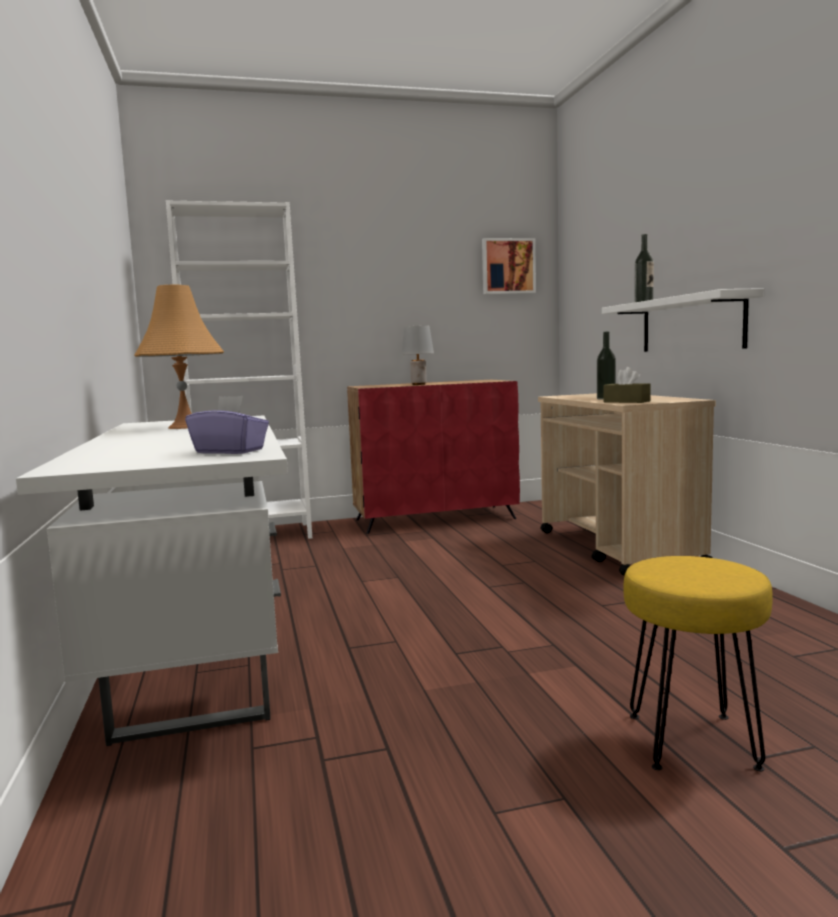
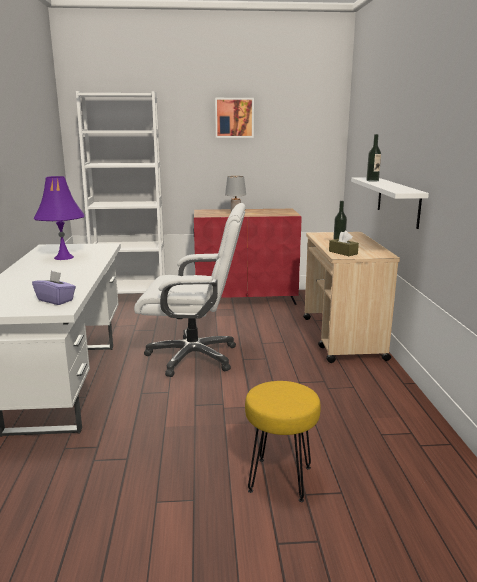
camera: 10 degrees right, 10 degrees up
orange table lamp [134,285,224,429] -> purple table lamp [34,176,84,260]
picture [482,238,536,294] -> picture moved to [215,98,254,138]
none -> white office chair [134,203,246,377]

